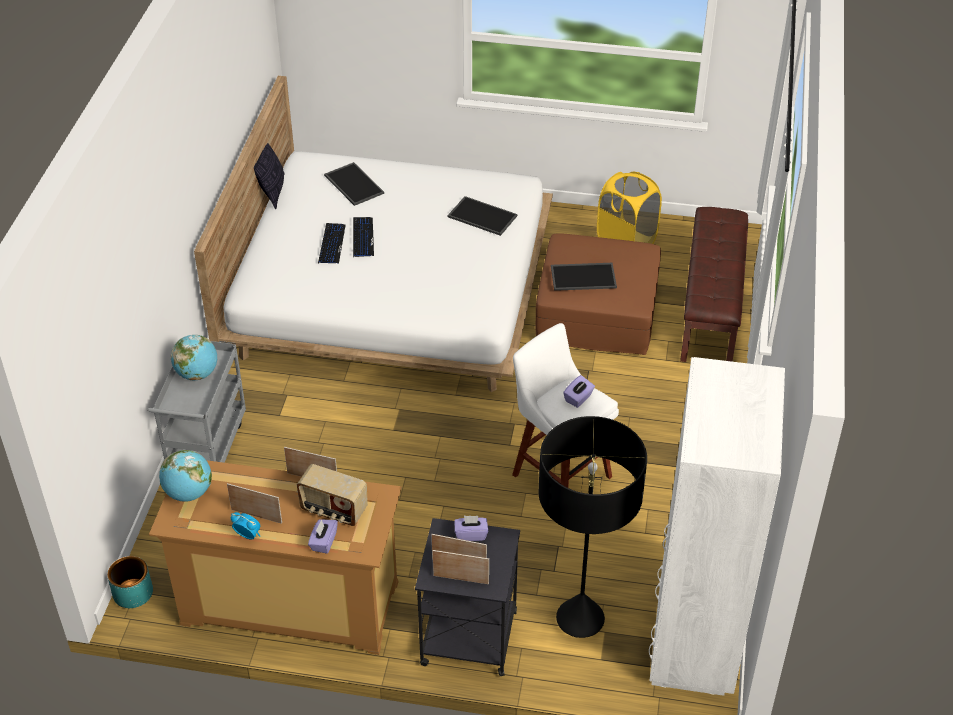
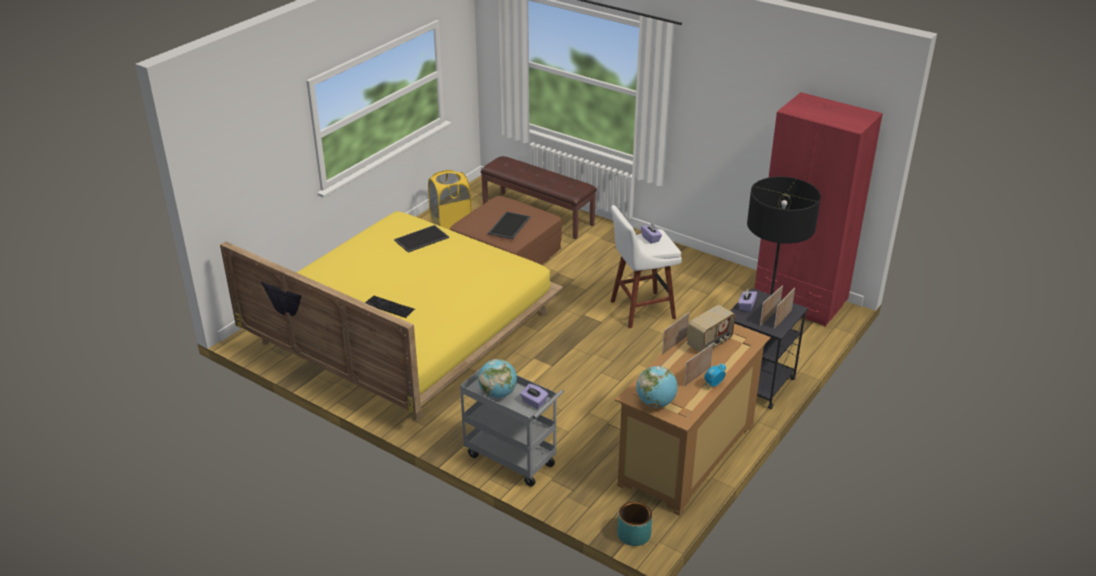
camera: 65 degrees left, 10 degrees down
white bed [194,76,553,392] -> yellow bed [220,211,563,421]
purple tissue box [308,520,338,554] -> purple tissue box moved to [520,384,548,409]
tray [324,162,384,206] -> none
keyboard [353,217,374,257] -> none
white wardrobe [649,357,785,696] -> red wardrobe [754,92,883,327]

